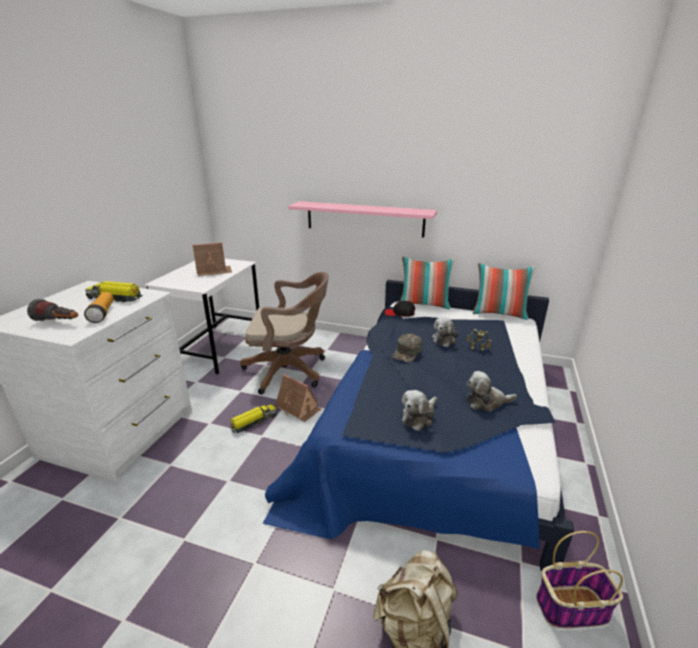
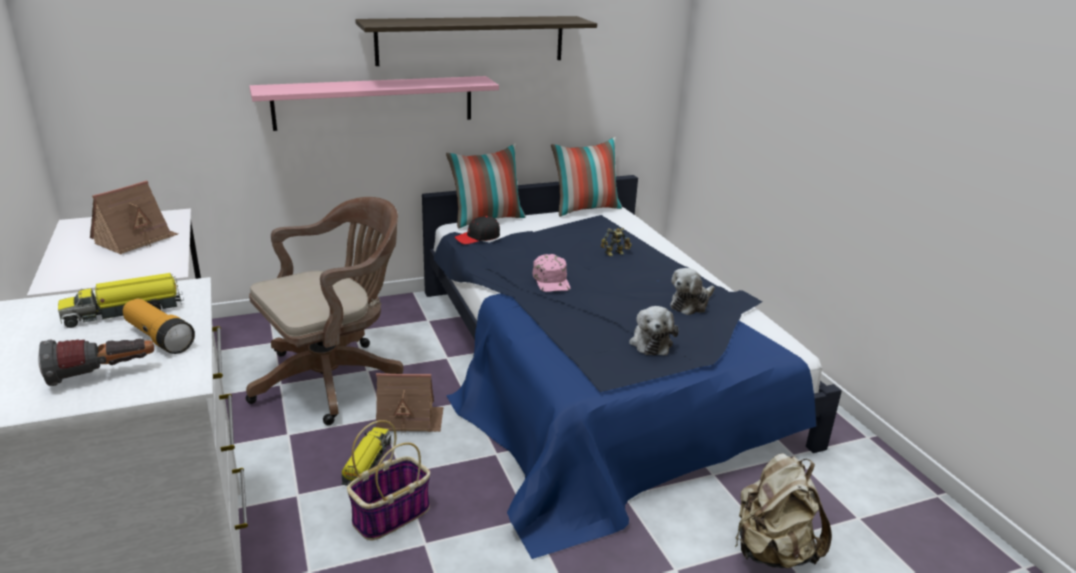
camera: 40 degrees left, 0 degrees up
green cap [392,334,422,362] -> pink cap [533,254,570,292]
plush toy [432,317,458,347] -> none
basket [536,531,623,628] -> basket moved to [347,420,430,541]
none -> shelf [355,16,597,66]

